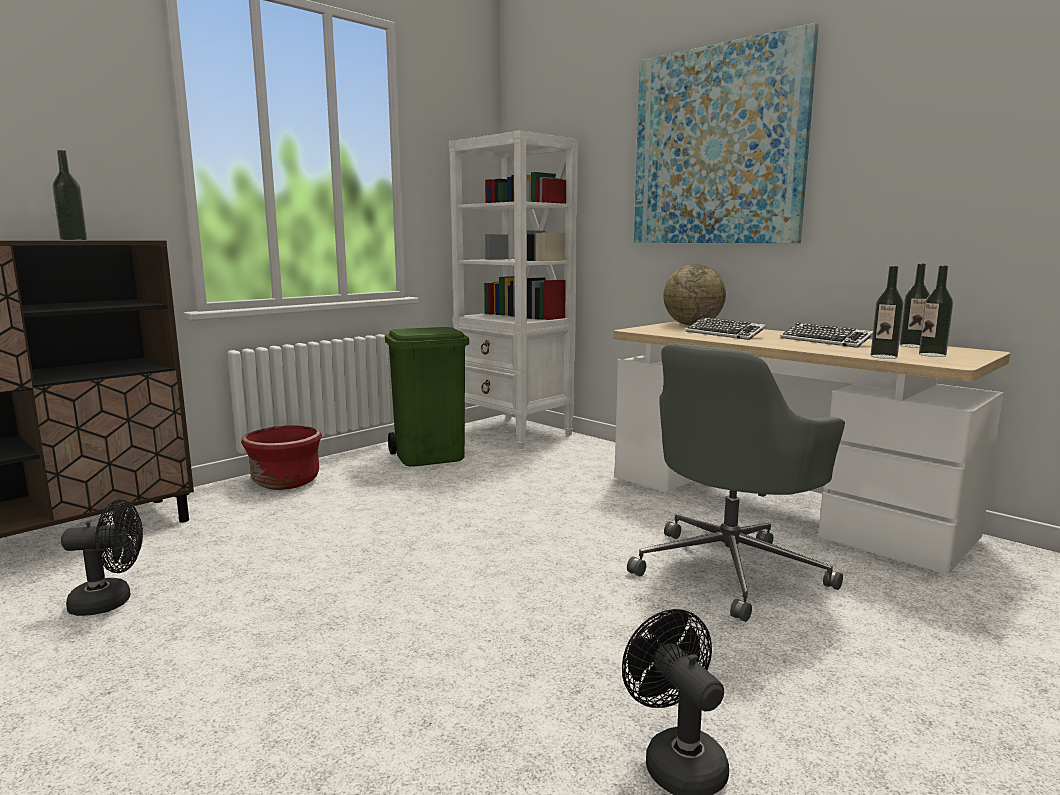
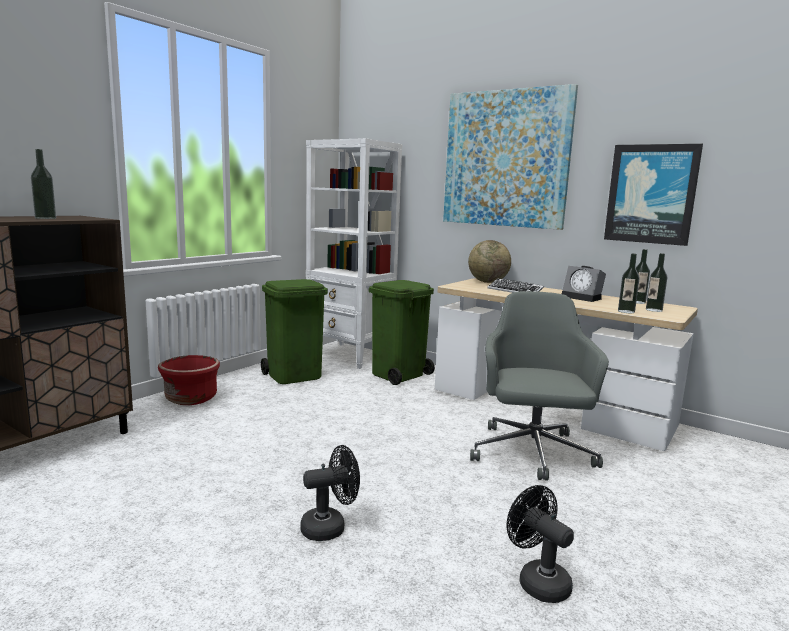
camera: 10 degrees left, 0 degrees up
black fan [61,499,143,616] -> black fan moved to [300,445,360,541]
grey office chair [627,343,845,622] -> grey office chair turned 150 degrees clockwise [470,291,609,481]
keyboard [780,323,873,348] -> alarm clock [562,266,606,302]
none -> green trash can [369,280,435,385]
none -> picture [604,144,703,246]

